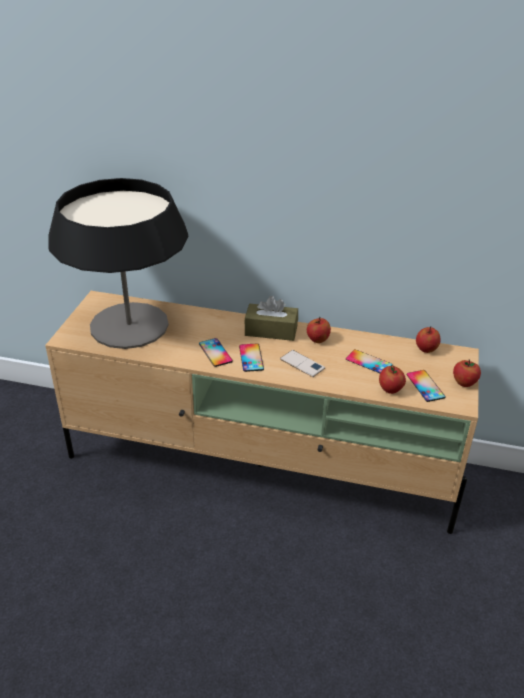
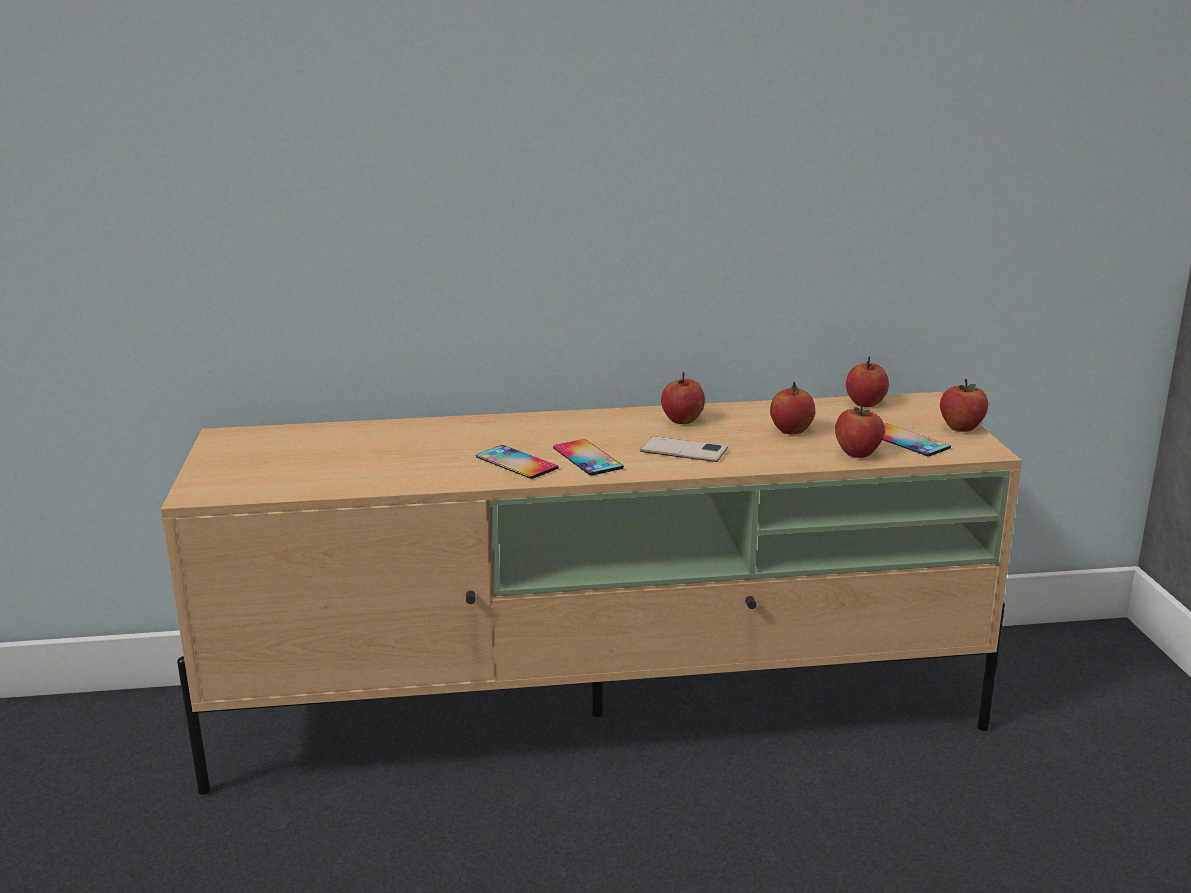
camera: 20 degrees left, 15 degrees down
table lamp [48,178,188,349] -> none
brown tissue box [244,296,298,341] -> none
phone [346,349,393,373] -> apple [770,382,815,435]

